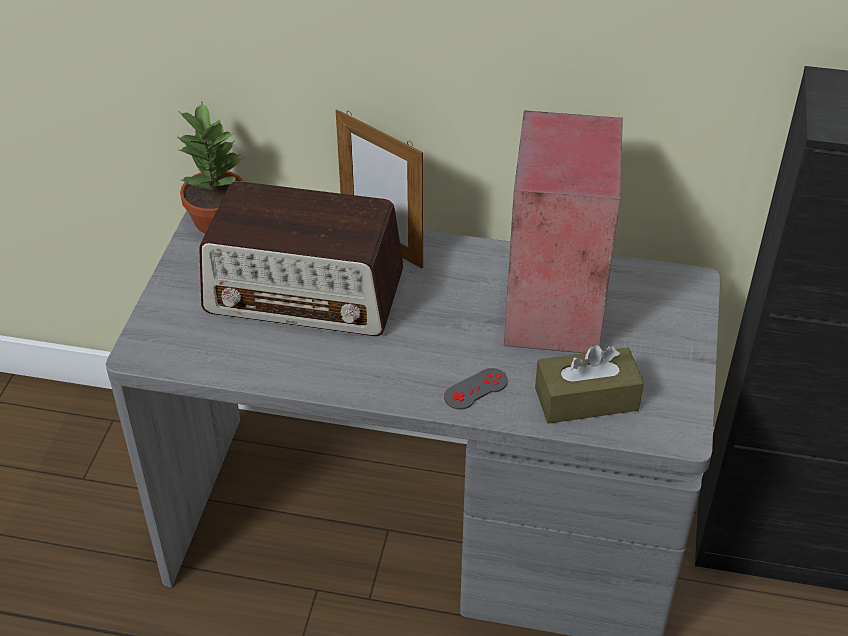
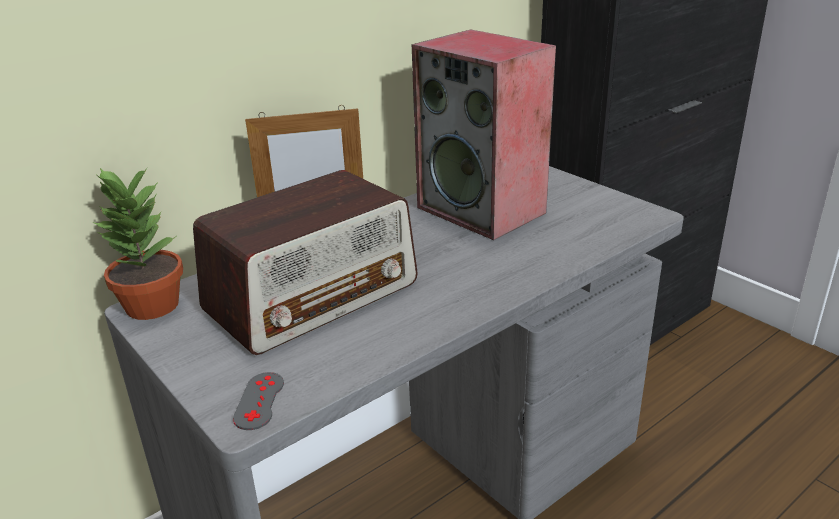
camera: 50 degrees left, 15 degrees down
grey game controller [444,368,508,410] -> grey game controller moved to [233,372,284,430]
brown tissue box [535,345,644,424] -> none

